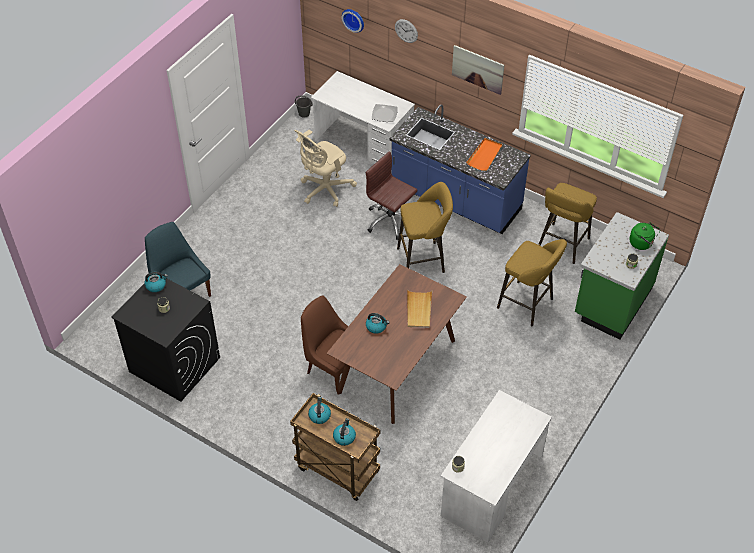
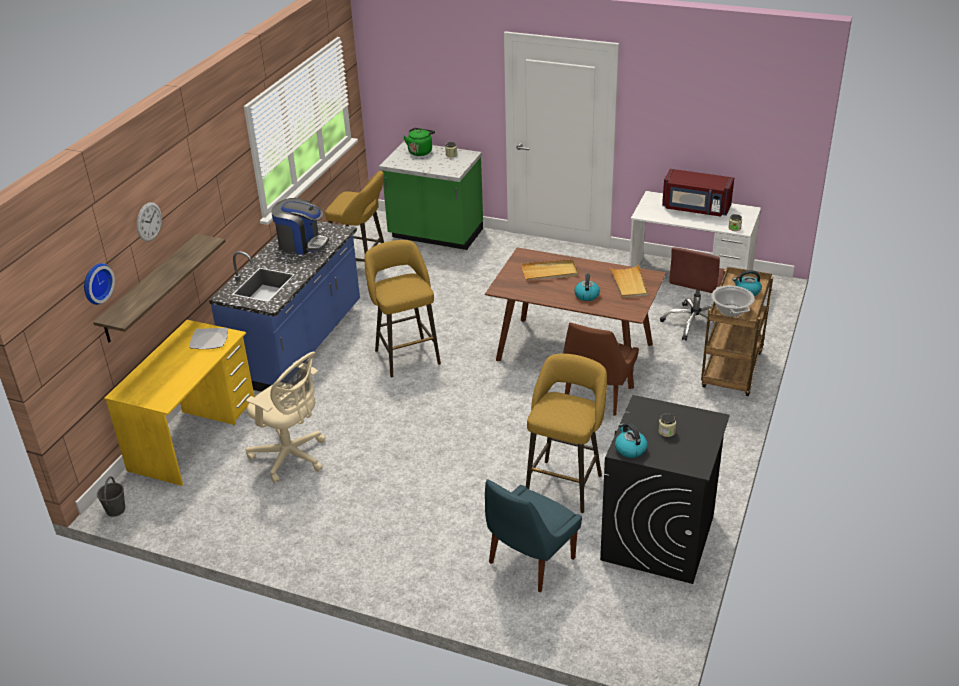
camera: 100 degrees left, 15 degrees down
kettle [308,397,331,424] -> cooking pot [711,285,755,317]
white desk [311,71,415,171] -> yellow desk [104,320,255,486]
brown office chair [366,151,417,240] -> brown office chair moved to [660,247,726,341]
picture [452,45,504,95] -> none
orange tray [467,138,503,171] -> coffee machine [271,198,329,255]
yellow stool [497,239,567,326] -> yellow stool moved to [526,354,607,513]
none -> shelf [93,234,226,342]
none -> beige tray [609,264,648,298]
none -> red microwave [662,169,734,217]

